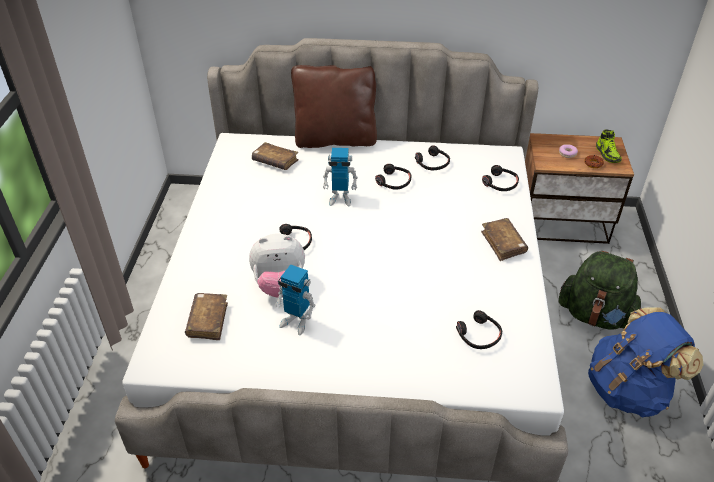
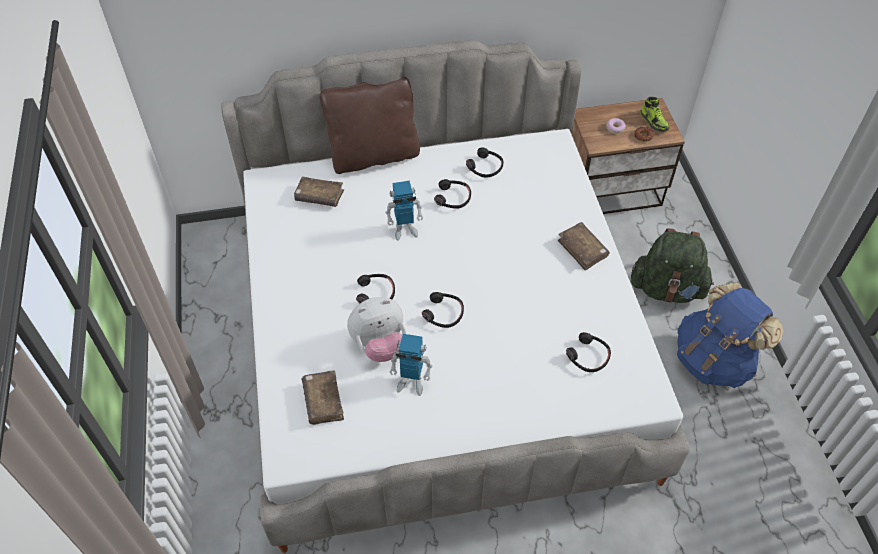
camera: 15 degrees left, 10 degrees up
black headphones [482,165,519,191] -> black headphones moved to [422,292,464,328]

